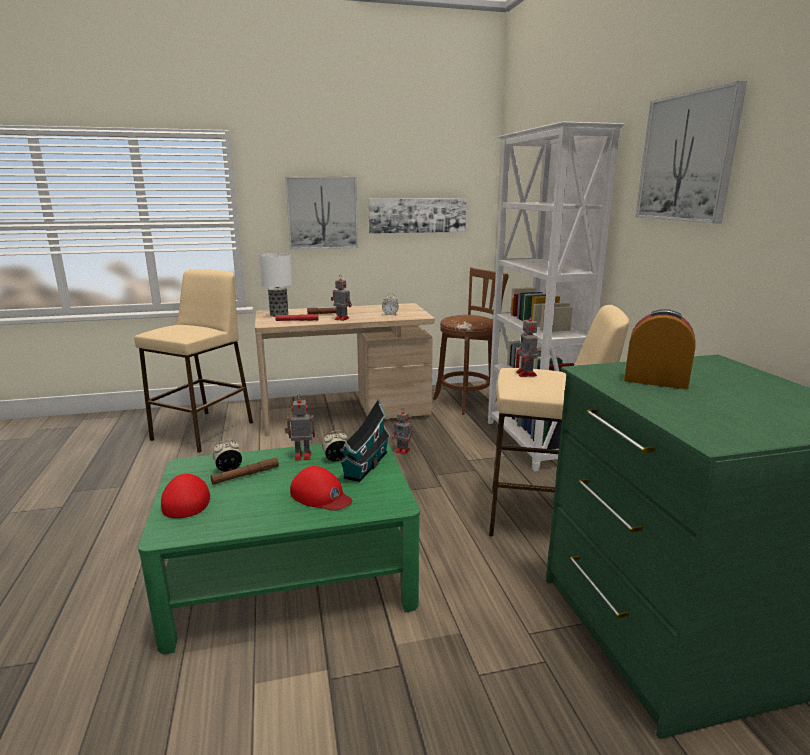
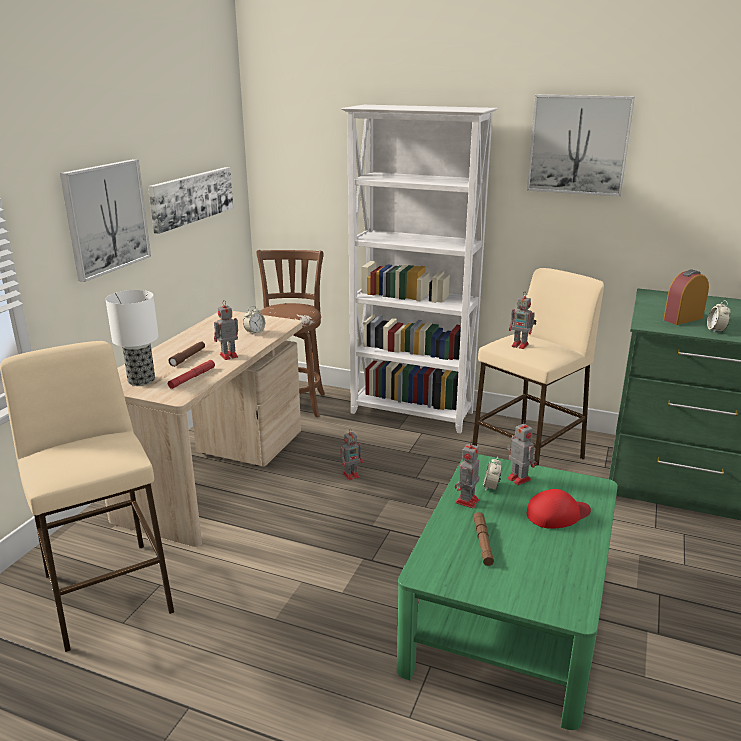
camera: 55 degrees left, 5 degrees up
red cap [161,474,210,518] -> none
alarm clock [213,439,242,472] -> alarm clock moved to [707,300,731,333]
toy house [339,398,390,482] -> toy robot [507,419,537,485]

